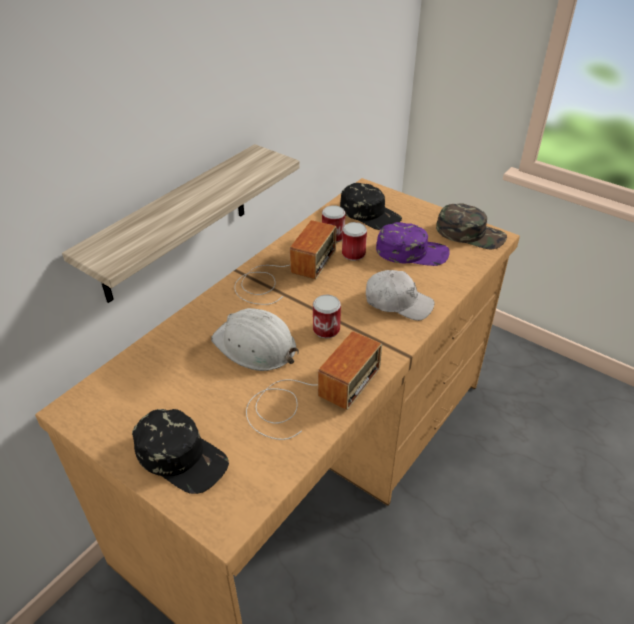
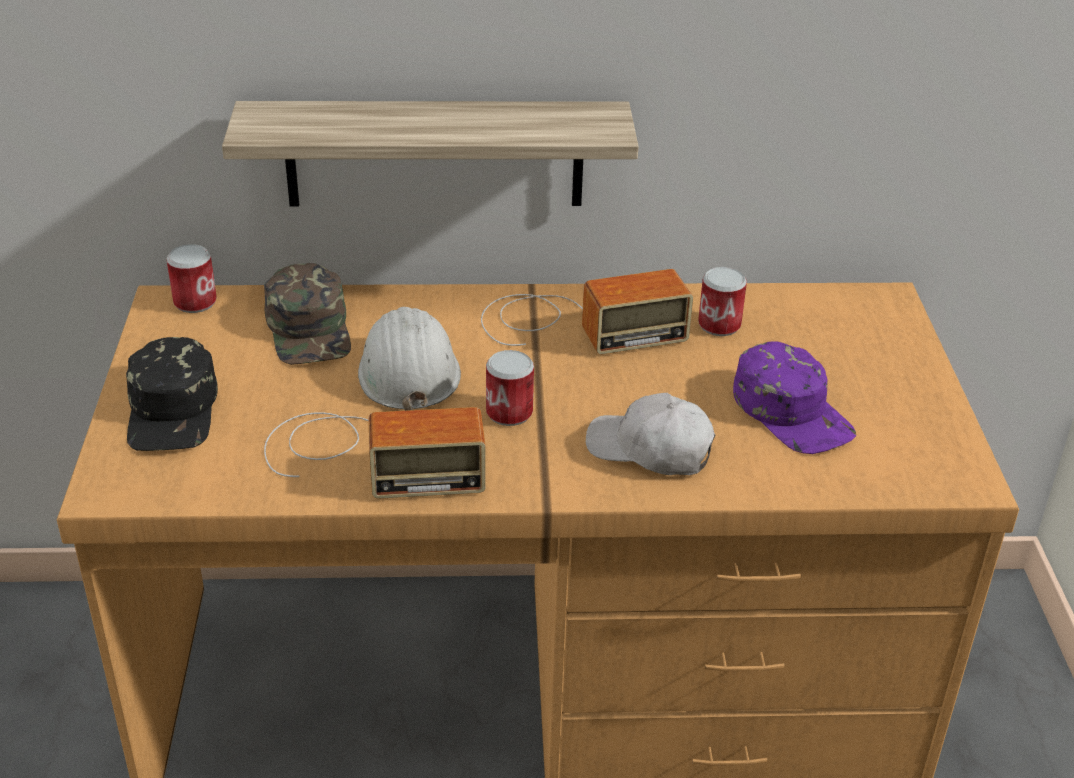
camera: 50 degrees right, 5 degrees down
black cap [340,183,402,230] -> none
can [342,222,367,261] -> can moved to [166,244,217,313]
white cap [366,270,435,321] -> white cap turned 135 degrees clockwise [586,393,715,475]
green cap [436,203,507,249] -> green cap moved to [264,263,351,365]

